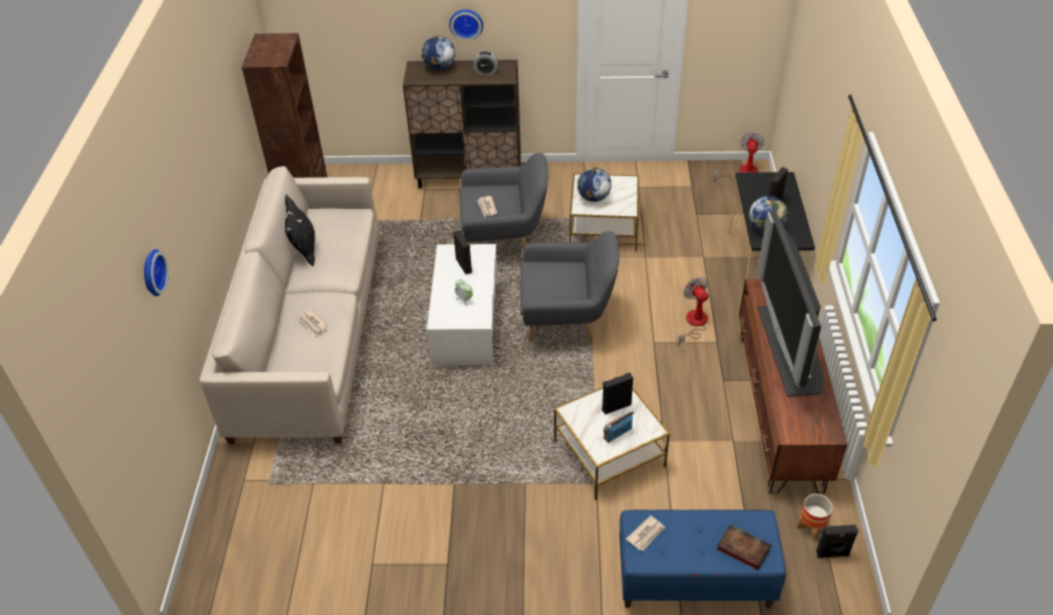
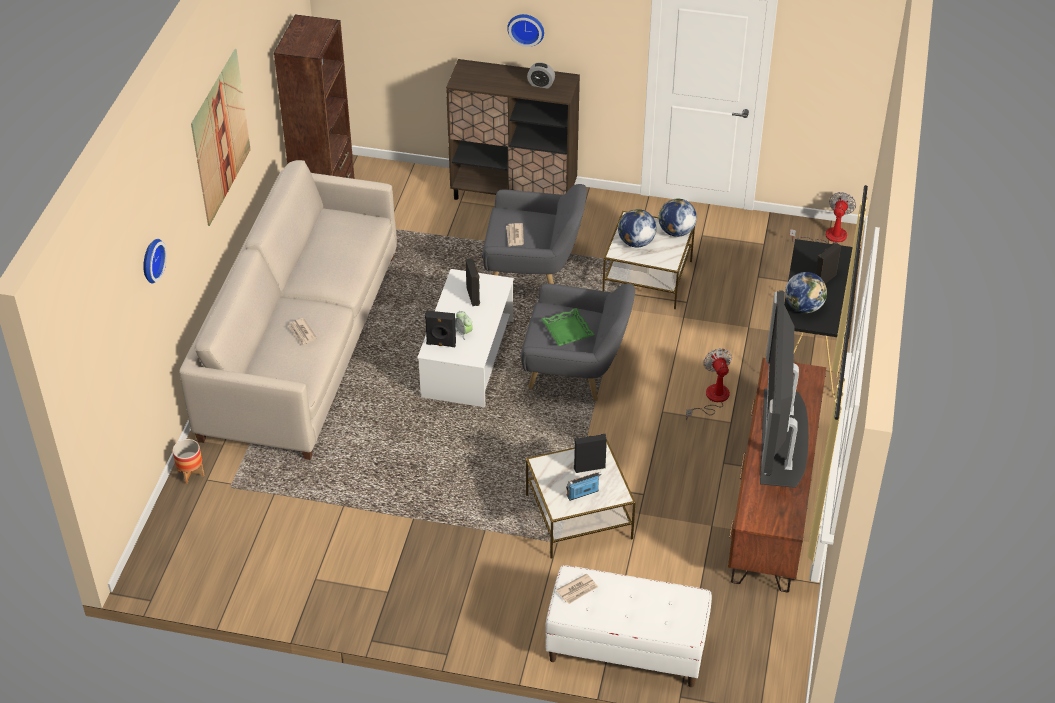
camera: 10 degrees right, 0 degrees up
black pillow [285,195,315,267] -> none
globe [421,36,455,70] -> globe moved to [658,199,697,237]
blue bench [619,510,786,608] -> white bench [545,565,712,687]
book [717,524,772,570] -> none
planter [797,494,833,540] -> planter moved to [173,439,204,484]
black speaker [816,525,858,558] -> black speaker moved to [425,311,456,347]
none -> picture [191,49,251,226]
none -> green tray [541,308,595,346]

